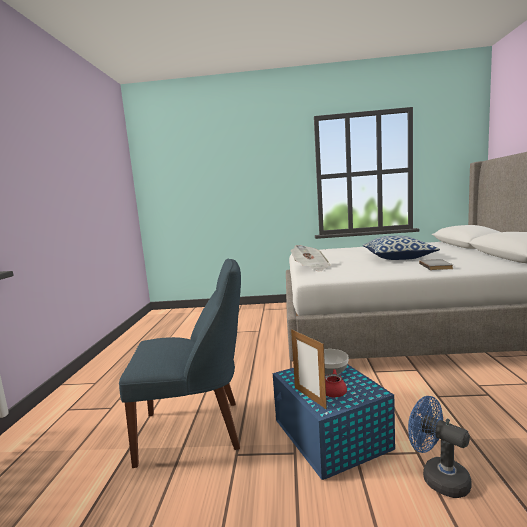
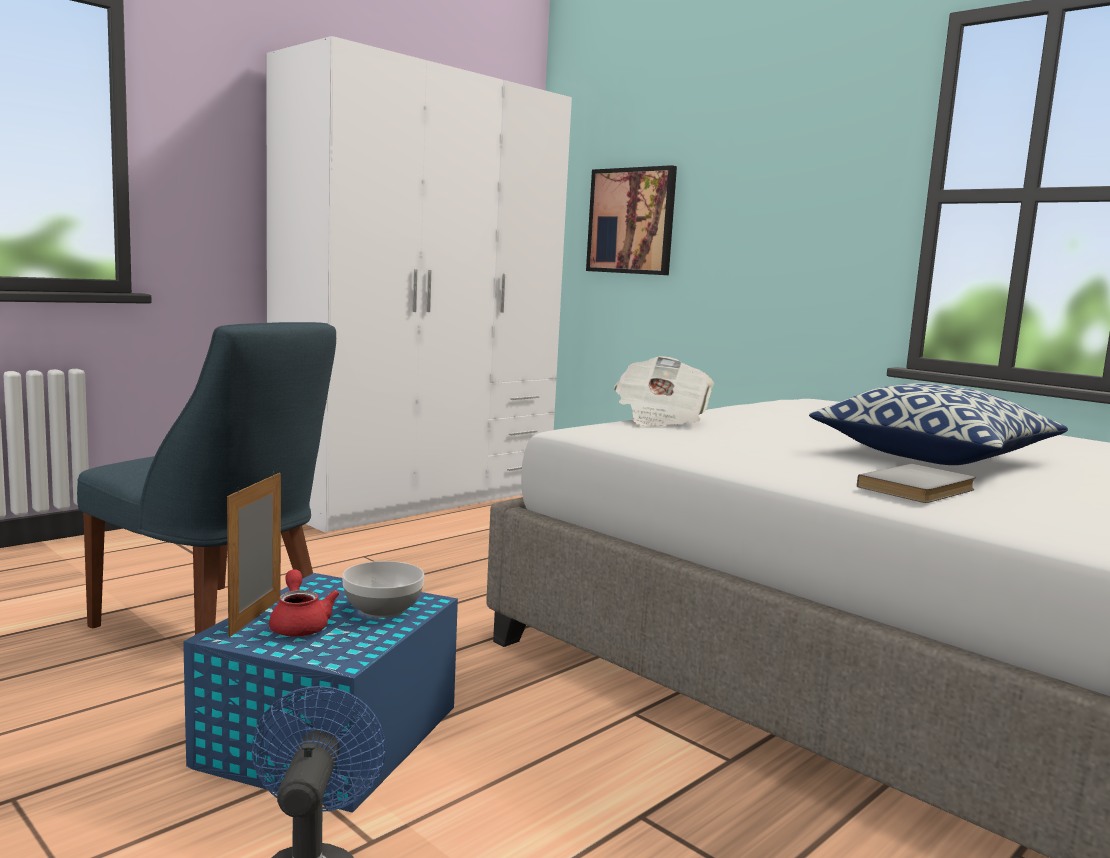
camera: 40 degrees right, 0 degrees up
none -> white wardrobe [266,36,572,533]
none -> picture [586,165,677,275]

